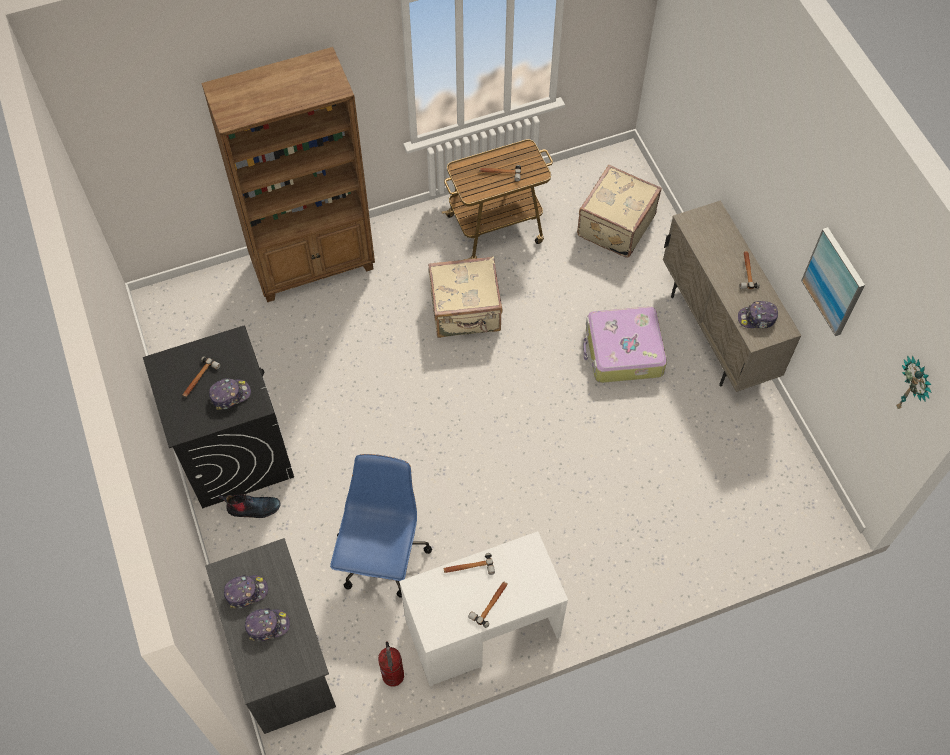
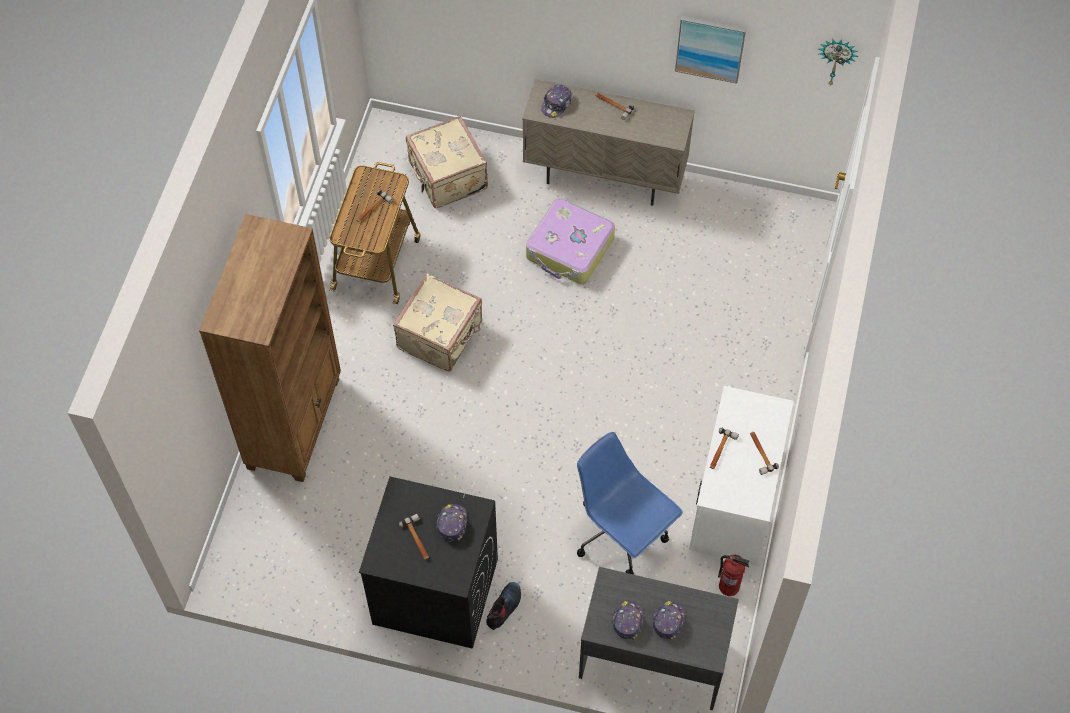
camera: 55 degrees left, 0 degrees up
cap [738,301,778,328] -> cap moved to [541,84,571,118]

